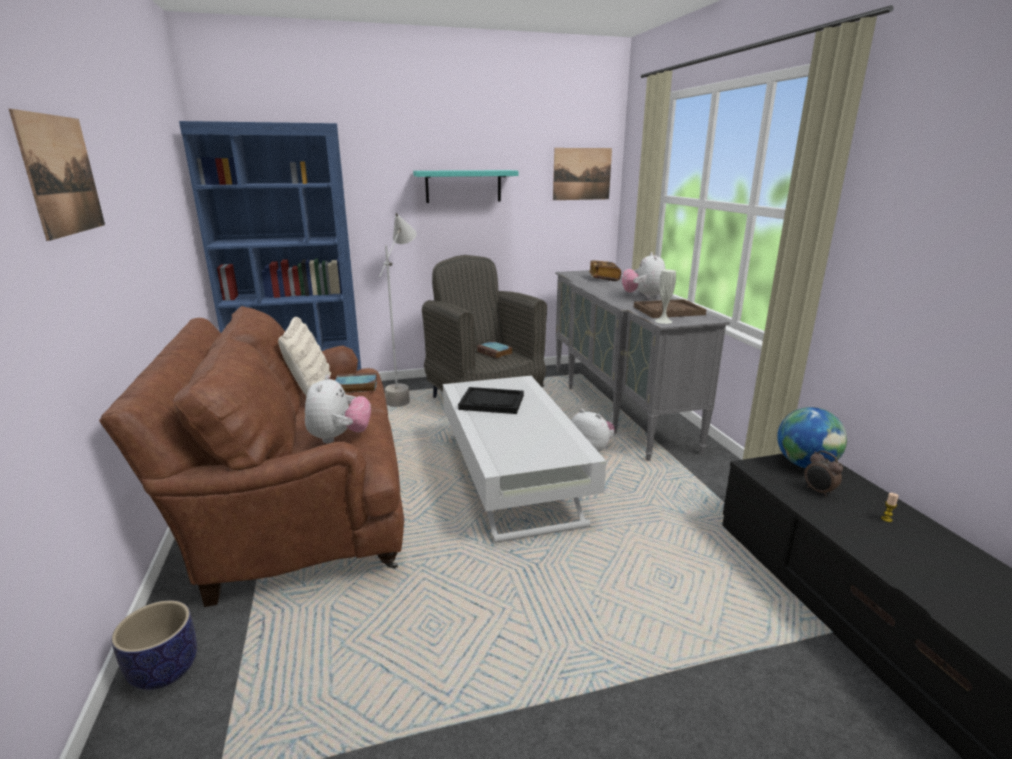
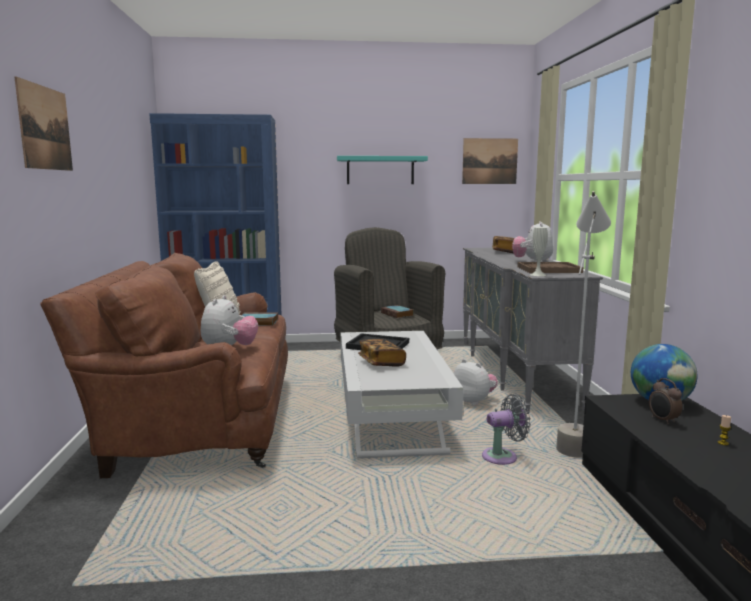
camera: 10 degrees right, 10 degrees down
planter [111,600,197,690] -> none
grey floor lamp [379,213,417,407] -> grey floor lamp moved to [556,191,611,458]
none -> book [358,339,406,367]
none -> grey fan [482,394,531,465]

